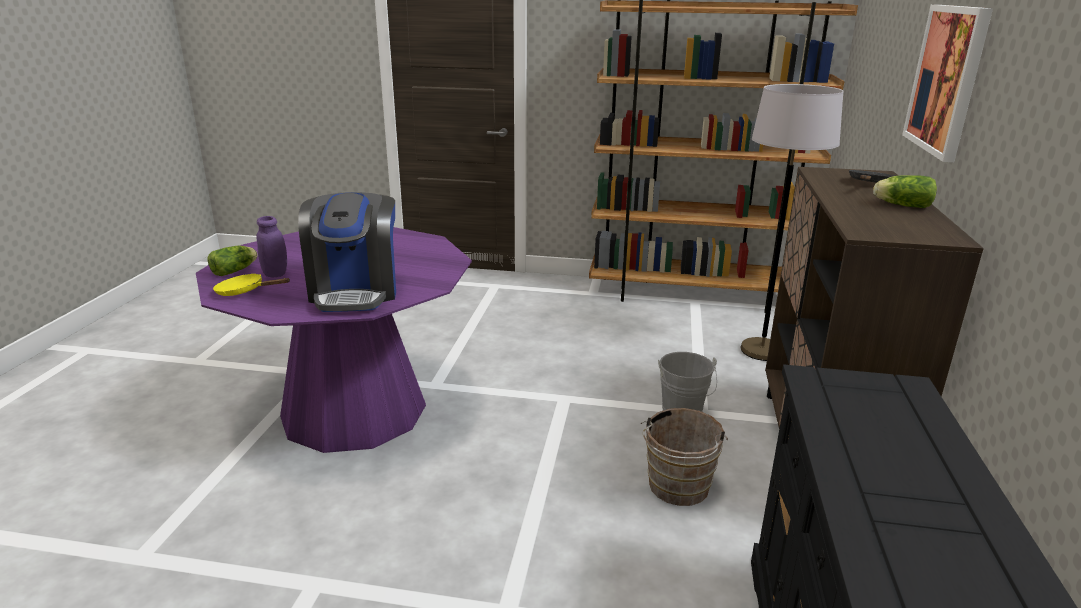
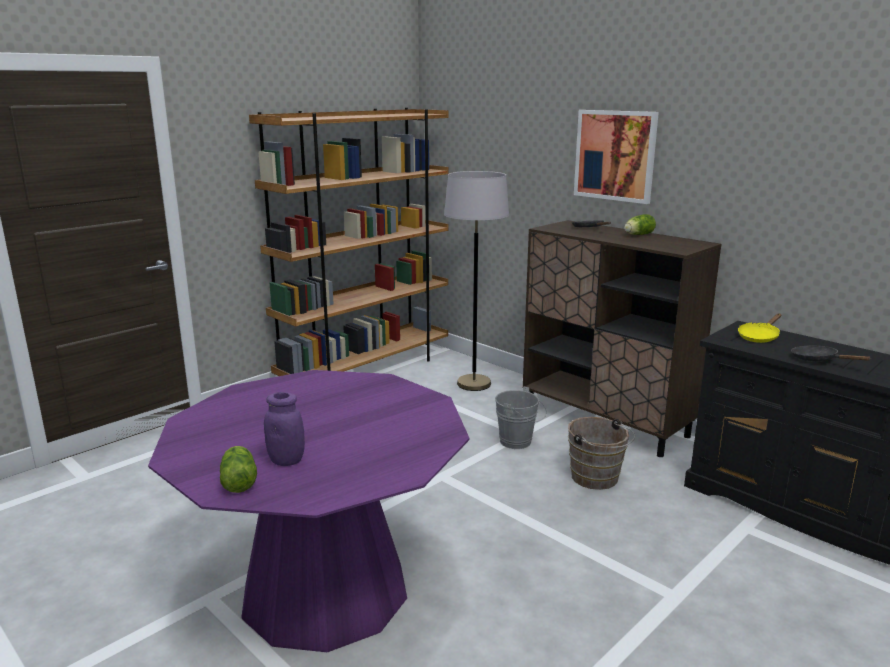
camera: 55 degrees left, 5 degrees down
yellow frying pan [213,274,290,296] -> yellow frying pan moved to [738,314,782,343]
coffee machine [298,192,396,312] -> none
none -> black frying pan [791,346,871,361]

